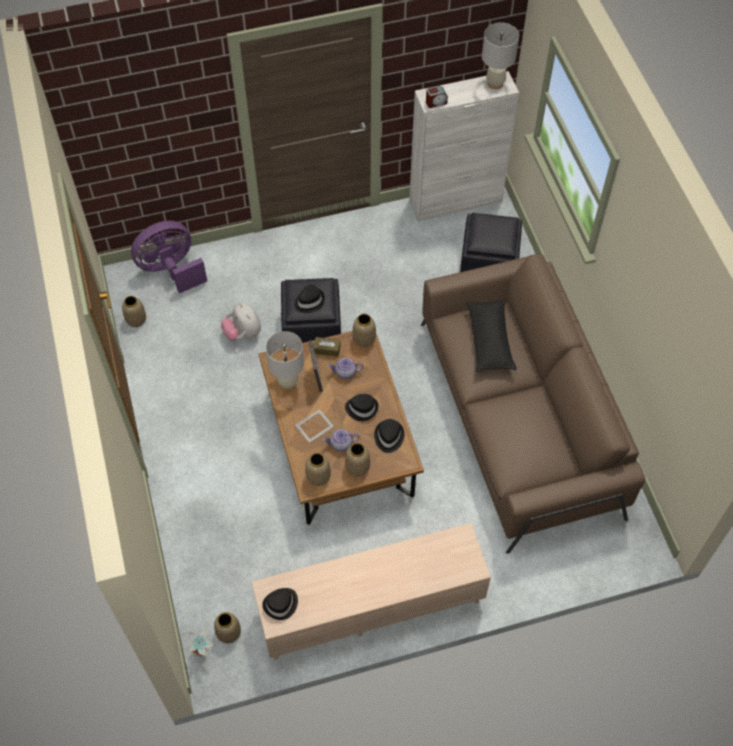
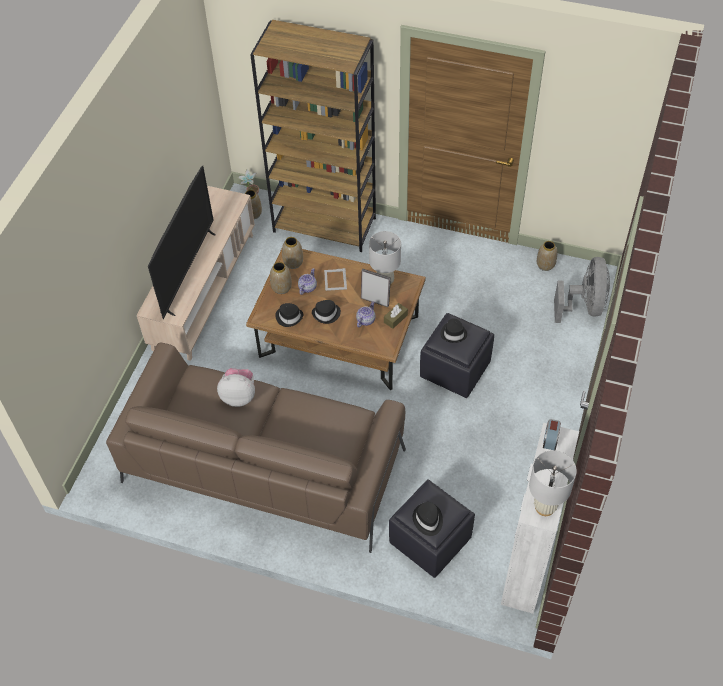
camera: 125 degrees right, 5 degrees down
purple fan [131,221,207,293] -> grey fan [554,257,610,323]
plush toy [221,303,261,341] -> plush toy moved to [217,368,255,407]
black hat [262,588,298,620] -> black hat moved to [413,502,443,536]
vase [352,314,376,347] -> none
black pillow [466,299,517,372] -> none
none -> television [148,166,215,319]
none -> brown bookcase [250,20,376,252]

